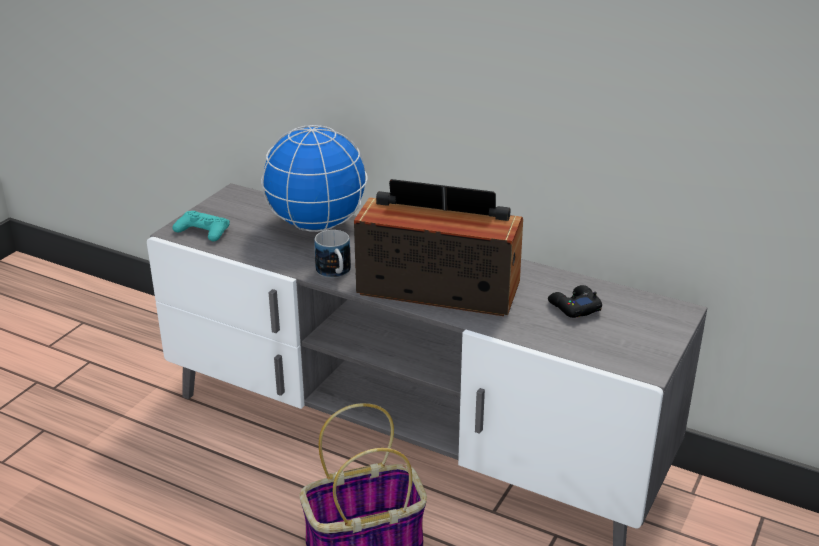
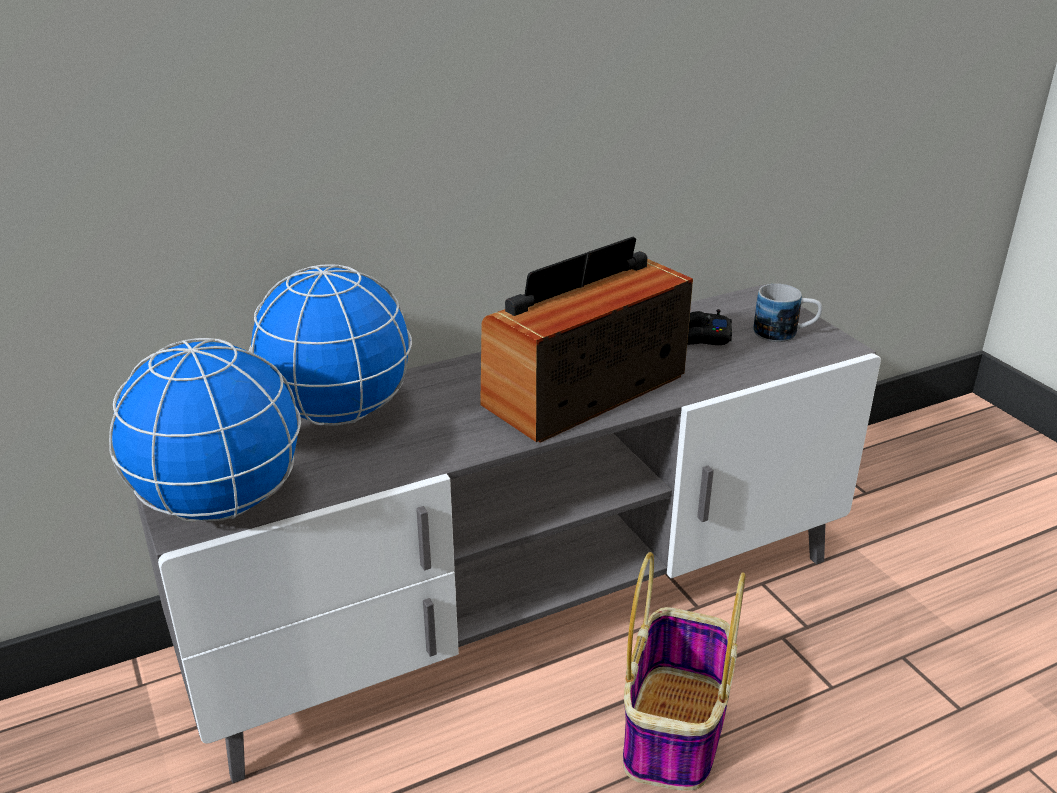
camera: 55 degrees left, 0 degrees up
turquoise game controller [172,211,230,241] -> globe [109,338,301,522]
mug [314,230,351,278] -> mug moved to [753,284,822,342]

